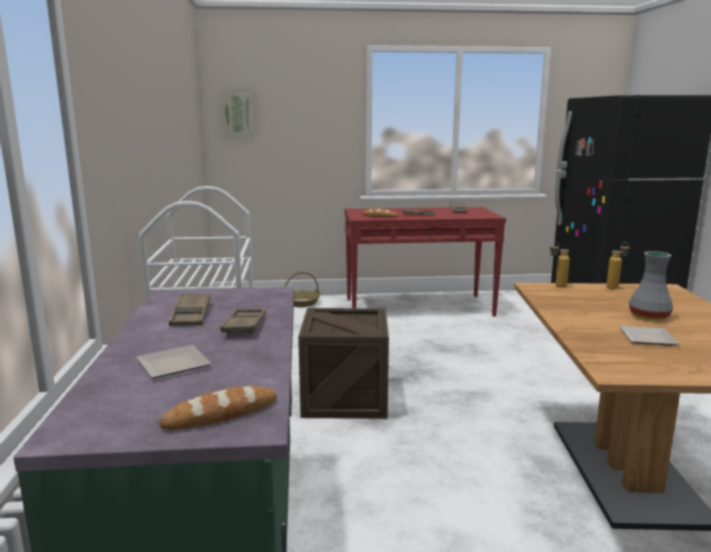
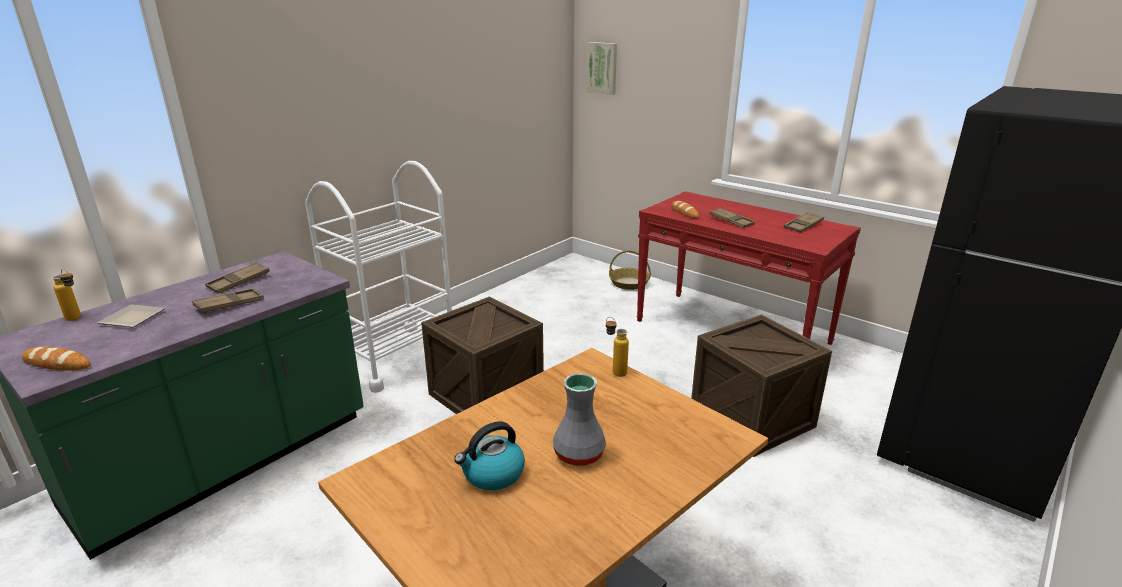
camera: 45 degrees right, 10 degrees up
bottle [606,242,629,289] -> bottle moved to [52,269,81,321]
plate [620,326,680,346] -> kettle [454,421,525,490]
none -> crate [691,314,832,457]

